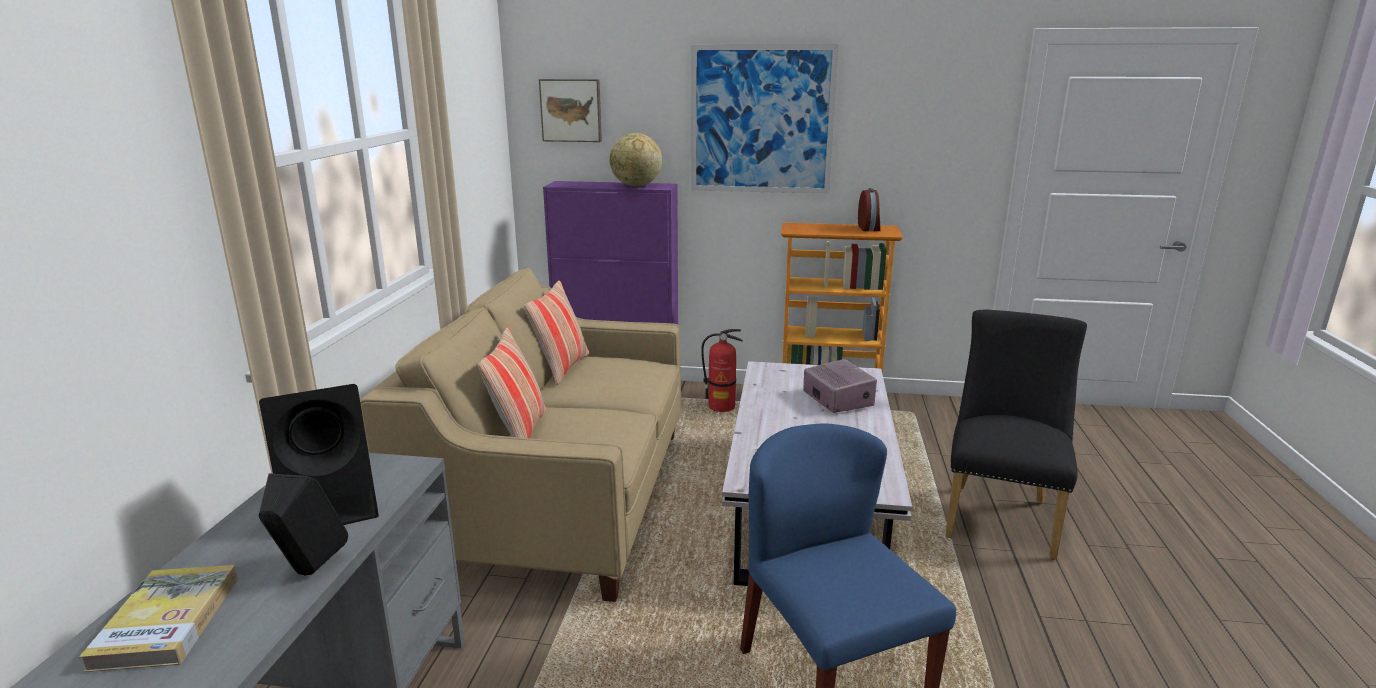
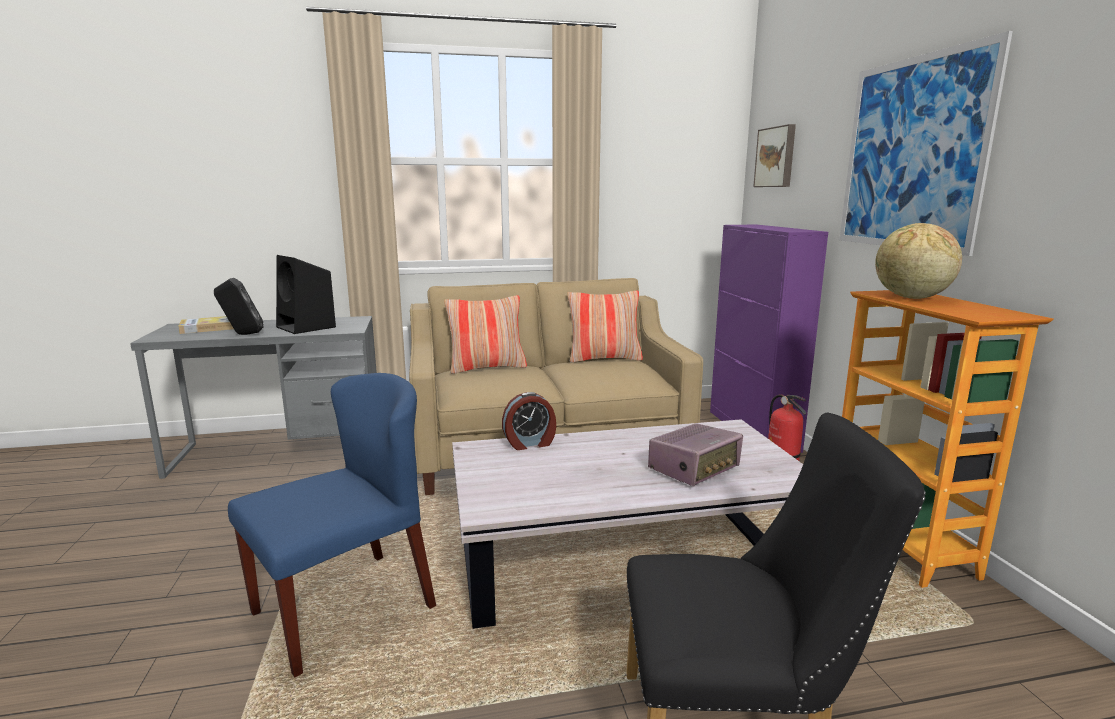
camera: 70 degrees right, 5 degrees down
globe [610,133,662,186] -> globe moved to [875,223,962,299]
alarm clock [858,188,880,231] -> alarm clock moved to [502,392,556,450]

